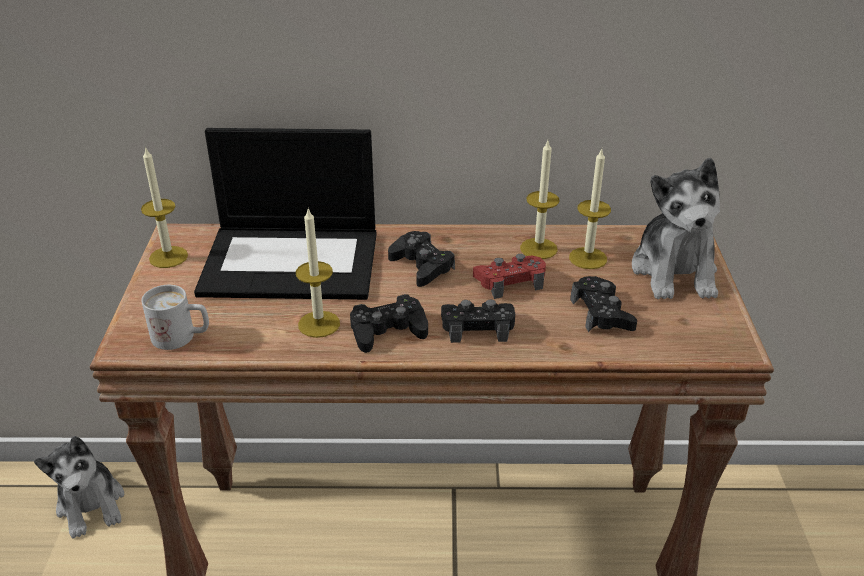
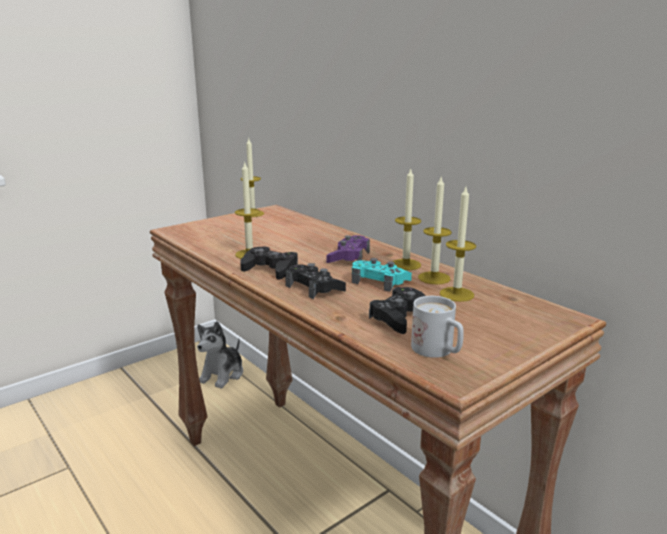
camera: 50 degrees right, 15 degrees down
white mug [141,285,209,350] -> white mug moved to [411,296,464,358]
laptop [194,128,376,300] -> none
black game controller [388,231,455,287] -> purple game controller [327,235,370,263]
red game controller [473,254,546,299] -> turquoise game controller [352,258,412,292]
plush toy [632,158,720,299] -> none
none -> candle [392,167,421,270]

